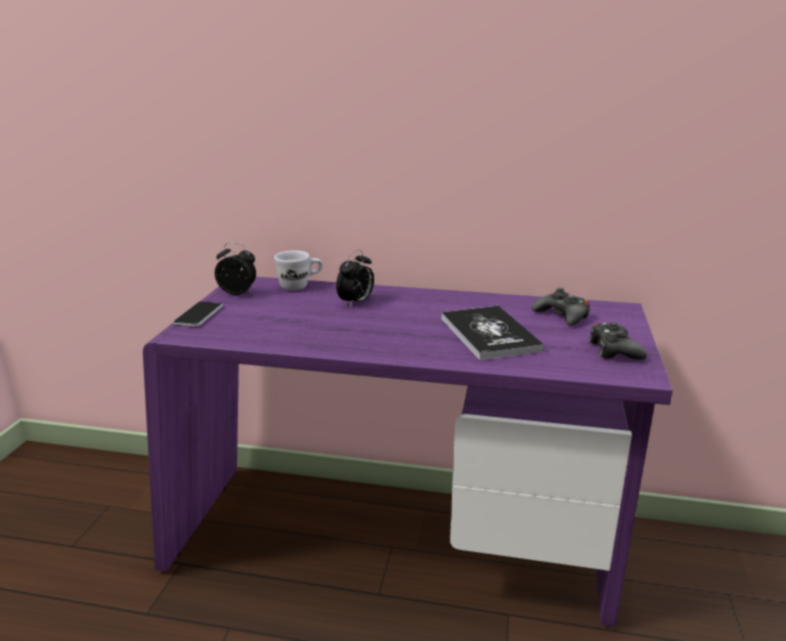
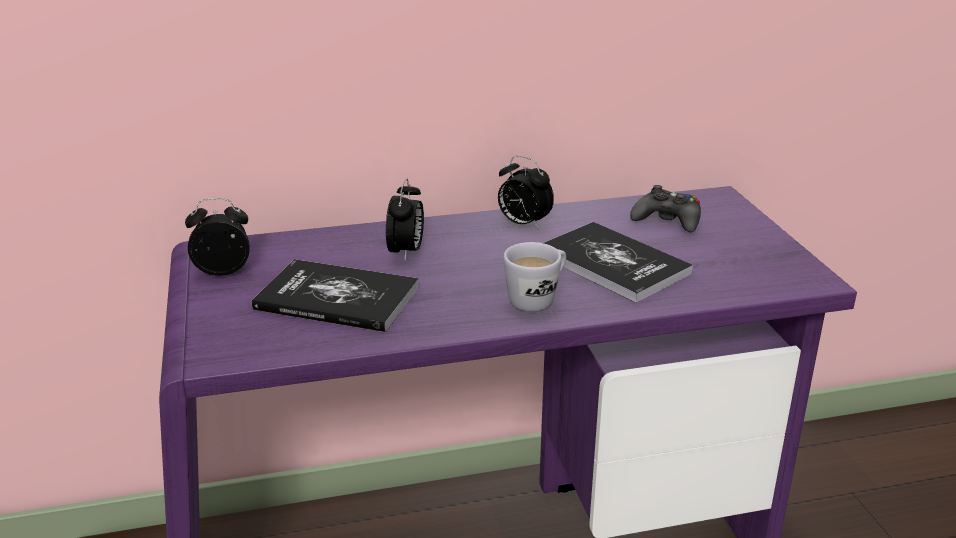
camera: 25 degrees left, 5 degrees up
phone [173,301,223,327] -> none
white mug [274,250,323,291] -> white mug moved to [503,242,566,312]
black game controller [588,322,647,360] -> none
none -> book [252,259,419,332]
none -> alarm clock [498,156,554,230]

